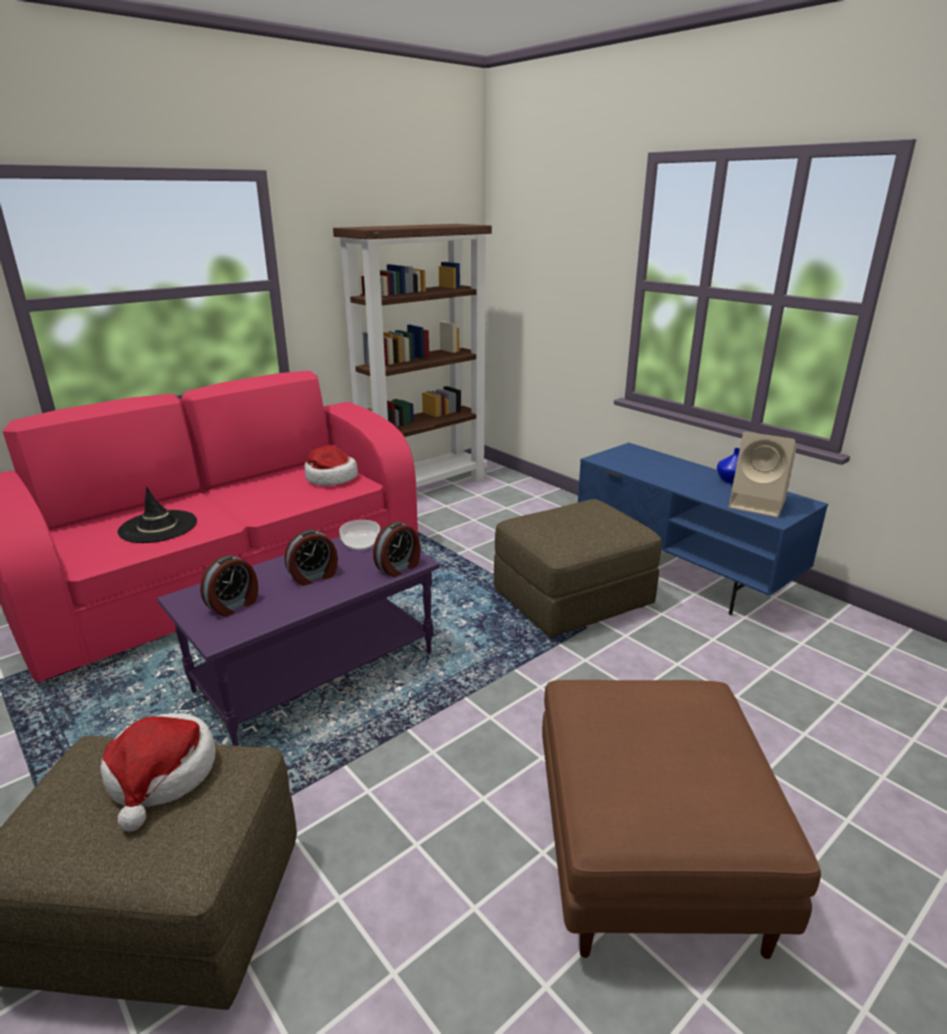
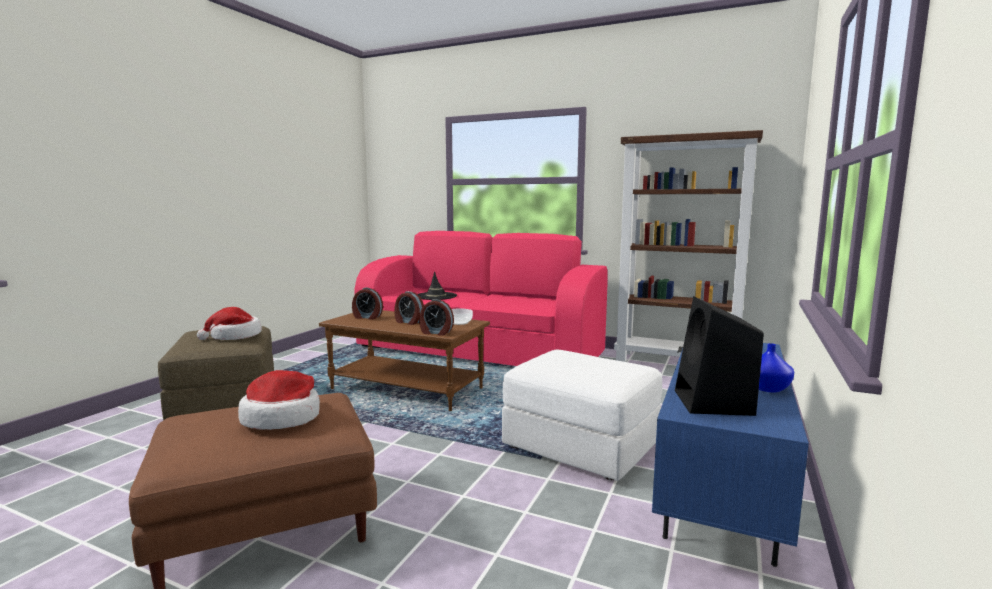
camera: 65 degrees right, 15 degrees down
purple coffee table [157,528,440,746] -> brown coffee table [319,310,490,411]
hat [304,445,358,486] -> hat moved to [238,370,320,430]
brown ottoman [494,499,662,637] -> white ottoman [502,350,662,481]
beige speaker [729,431,797,517] -> black speaker [675,296,764,416]

